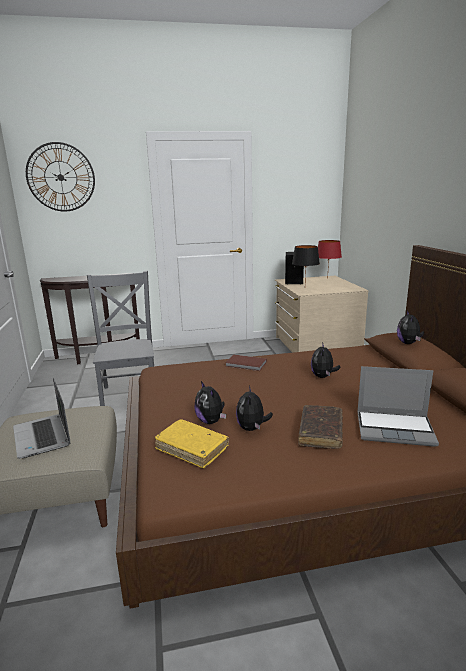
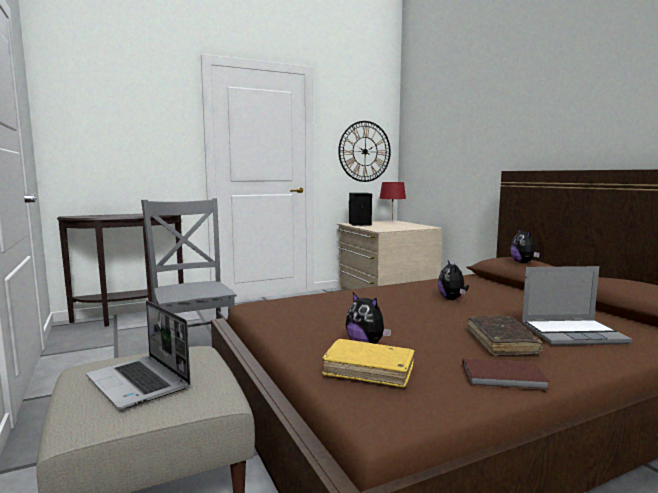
camera: 15 degrees left, 10 degrees down
wall clock [26,142,95,212] -> wall clock moved to [338,121,391,182]
brown book [225,355,267,371] -> brown book moved to [462,358,550,390]
plush toy [236,386,273,431] -> none
black table lamp [292,245,320,278] -> none

